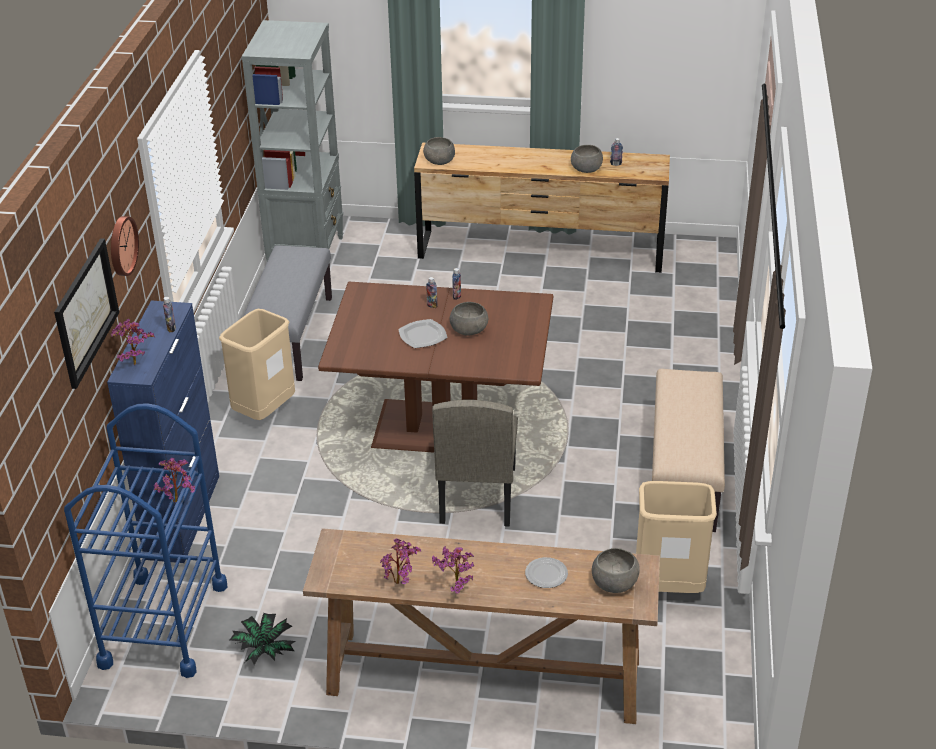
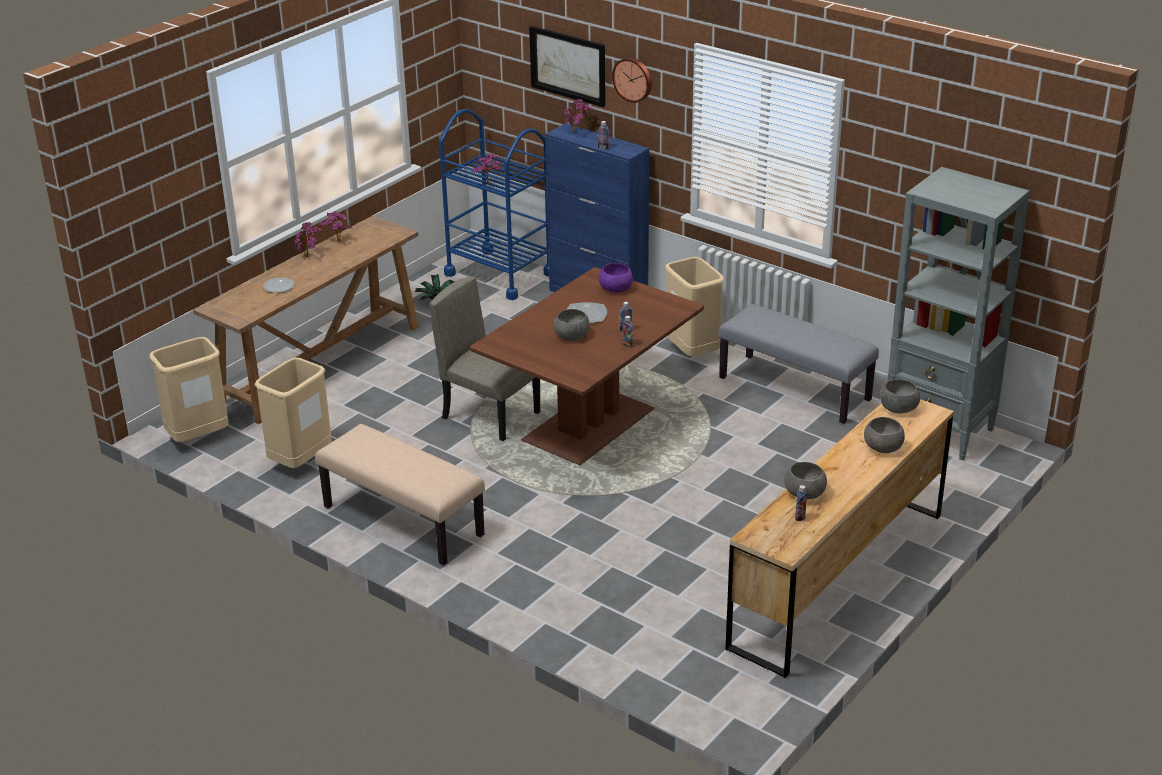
camera: 120 degrees right, 5 degrees down
grey bowl [592,548,640,593] -> grey bowl moved to [864,417,905,453]
none -> beige trash can [150,337,229,442]
none -> purple bowl [599,263,633,293]

